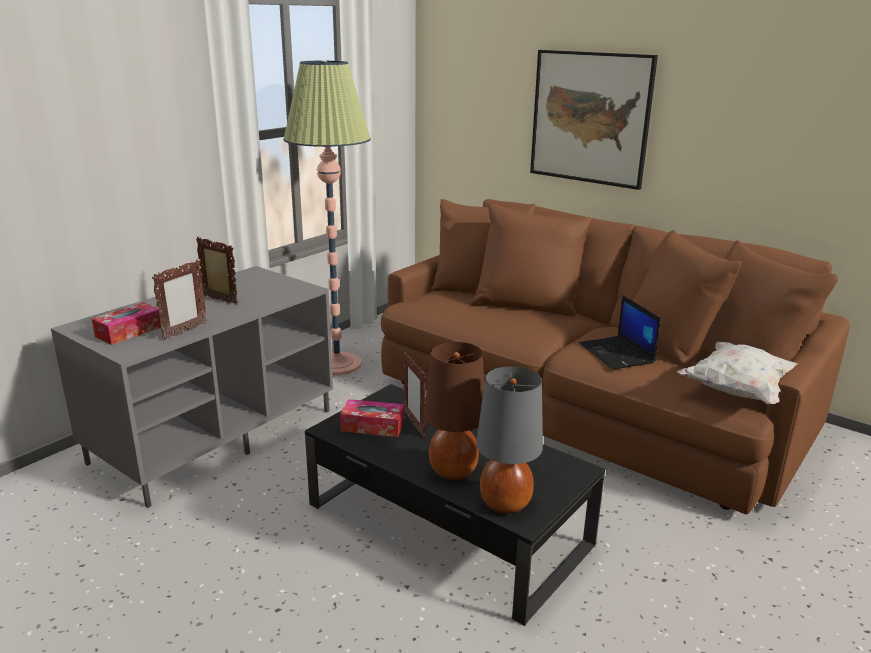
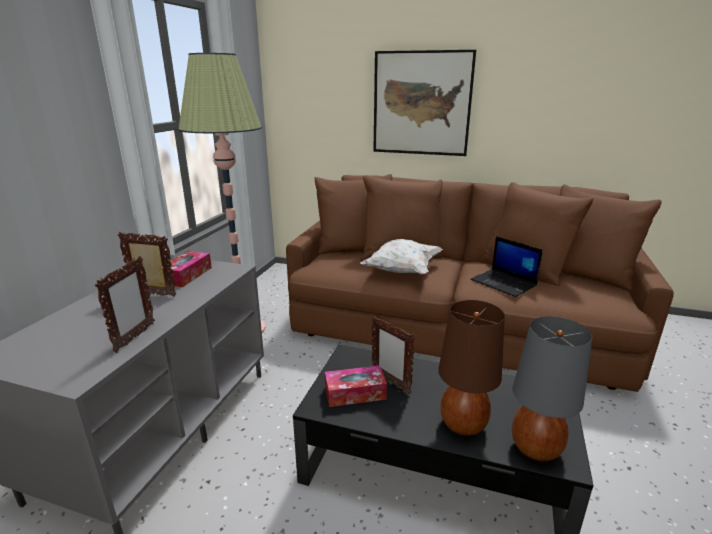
camera: 20 degrees left, 0 degrees up
tissue box [92,302,161,345] -> tissue box moved to [168,251,212,287]
white pillow [677,341,798,405] -> white pillow moved to [360,239,443,275]

